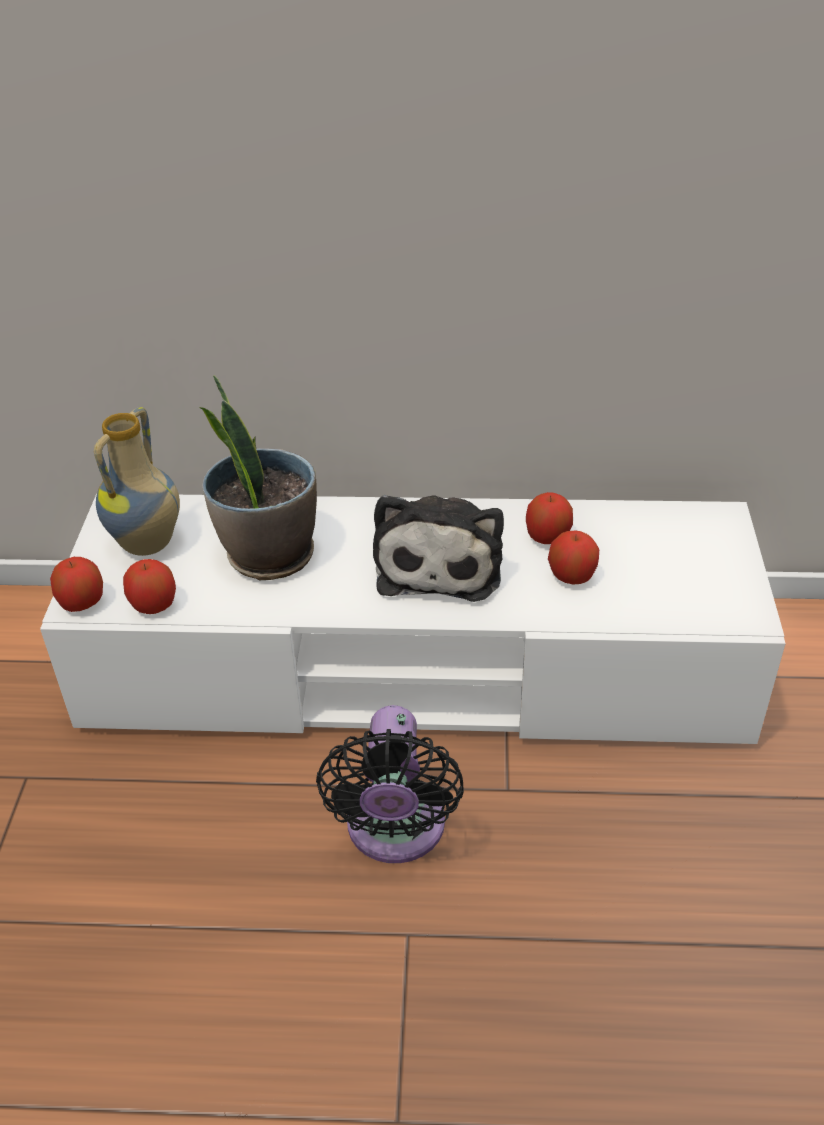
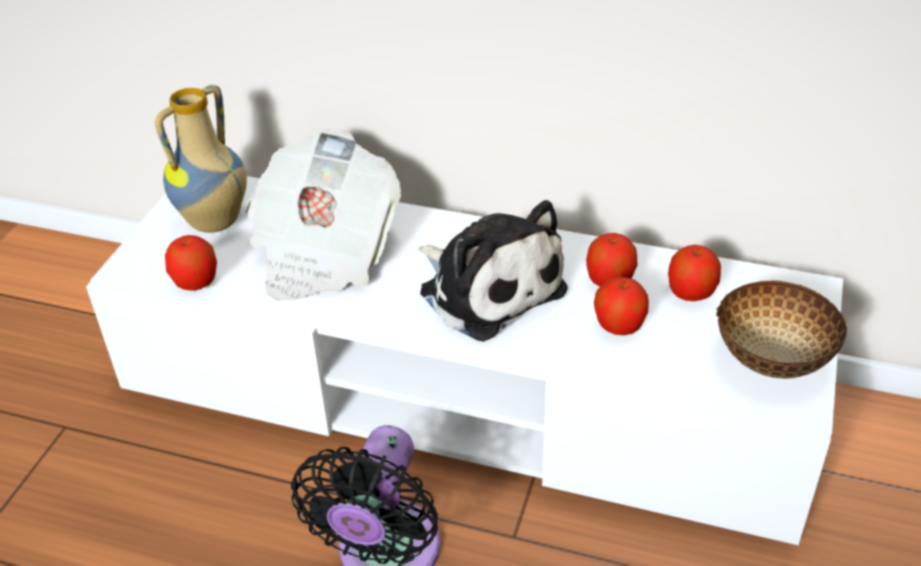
camera: 15 degrees right, 0 degrees up
apple [50,557,103,612] -> apple moved to [668,245,721,301]
potted plant [199,375,317,580] -> newspaper [246,130,401,301]
plush toy [373,495,504,602] -> plush toy turned 60 degrees counterclockwise [419,200,568,342]
none -> bowl [716,280,847,379]

